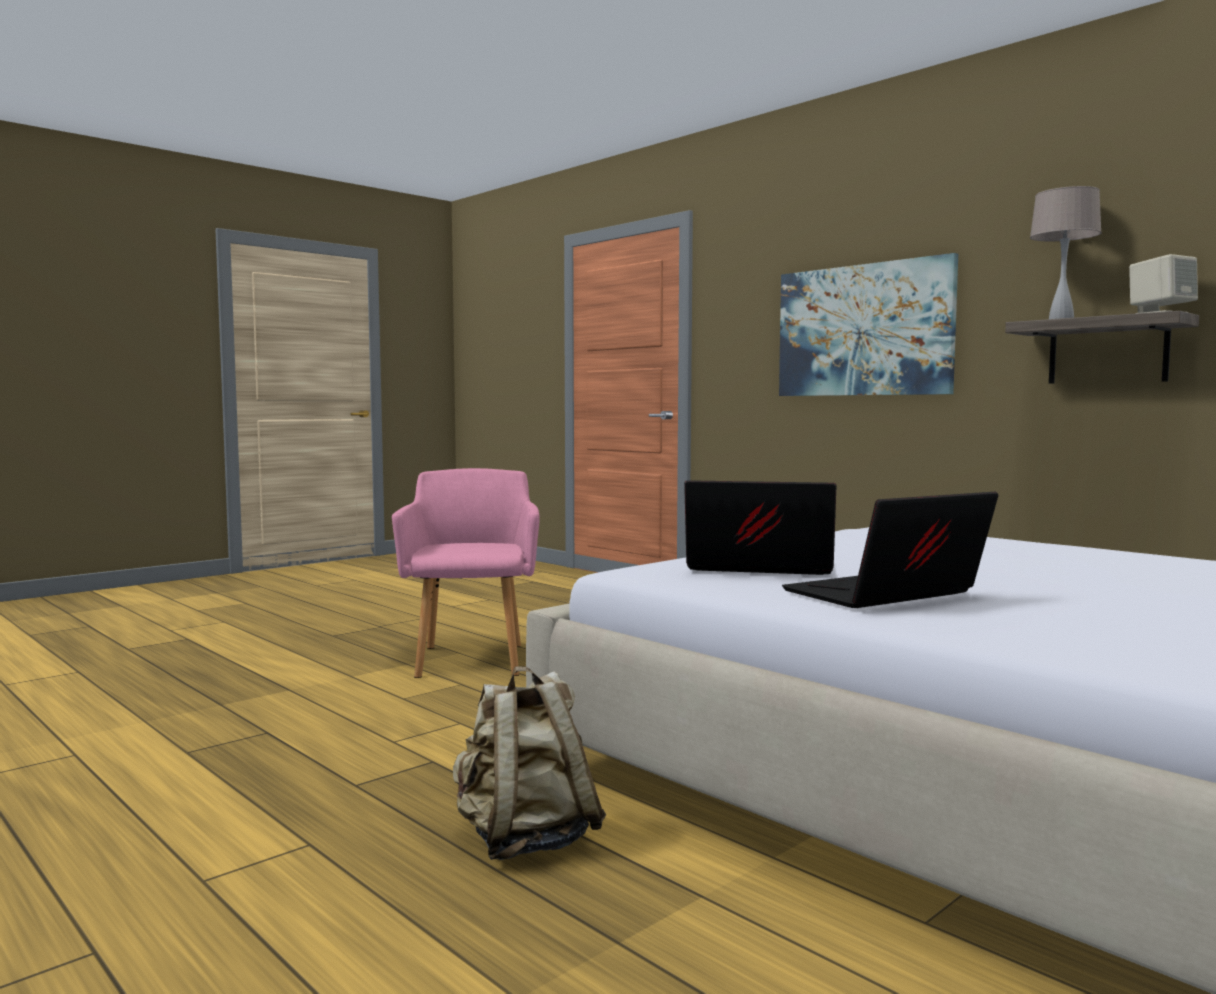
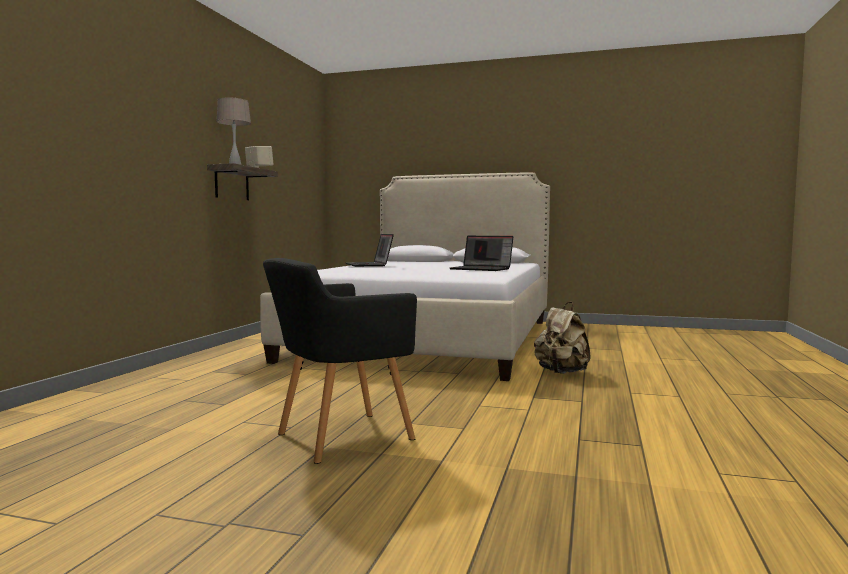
camera: 120 degrees left, 0 degrees up
pink armchair [392,468,540,678] -> black armchair [263,258,417,464]
laptop [684,480,837,575] -> laptop moved to [346,234,394,267]
picture [779,253,958,396] -> none

